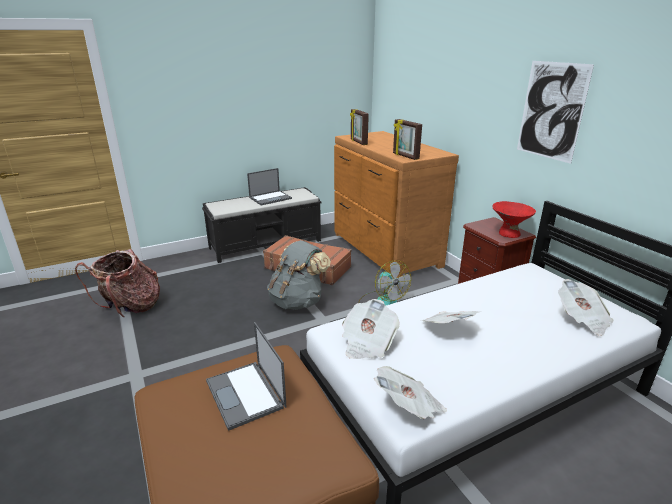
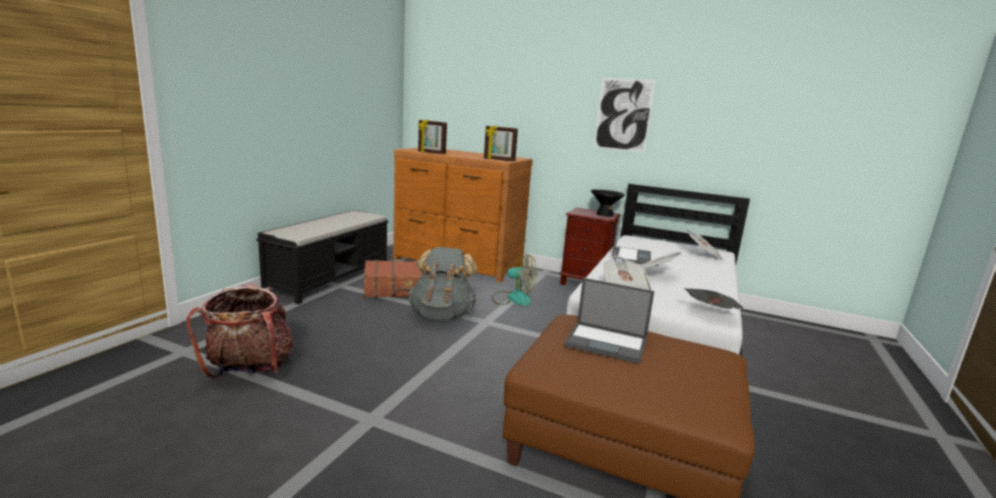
camera: 40 degrees left, 10 degrees down
laptop [247,168,292,205] -> laptop moved to [612,217,651,264]
red bowl [493,201,536,238] -> black bowl [591,189,625,216]

